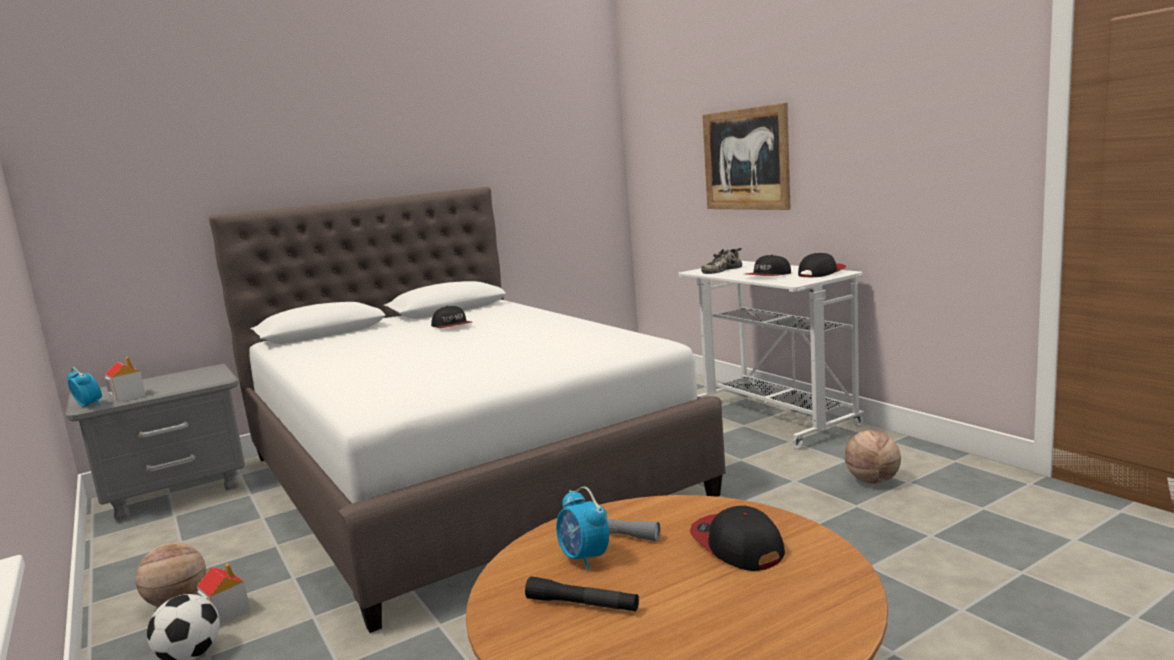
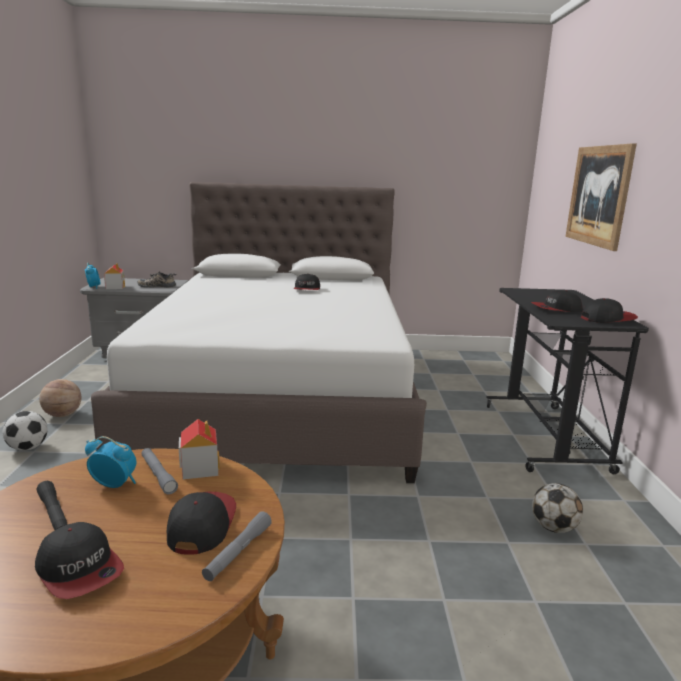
camera: 30 degrees right, 5 degrees up
toy house [197,563,251,626] -> toy house moved to [179,419,220,479]
alarm clock [556,487,609,570] -> alarm clock turned 105 degrees clockwise [85,436,136,488]
white desk [678,261,864,449] -> black desk [486,288,649,474]
shoe [701,248,742,274] -> shoe moved to [137,272,176,287]
basketball [845,430,901,484] -> football [532,483,583,533]
none -> cap [35,522,124,599]
none -> grey flashlight [202,511,272,581]

